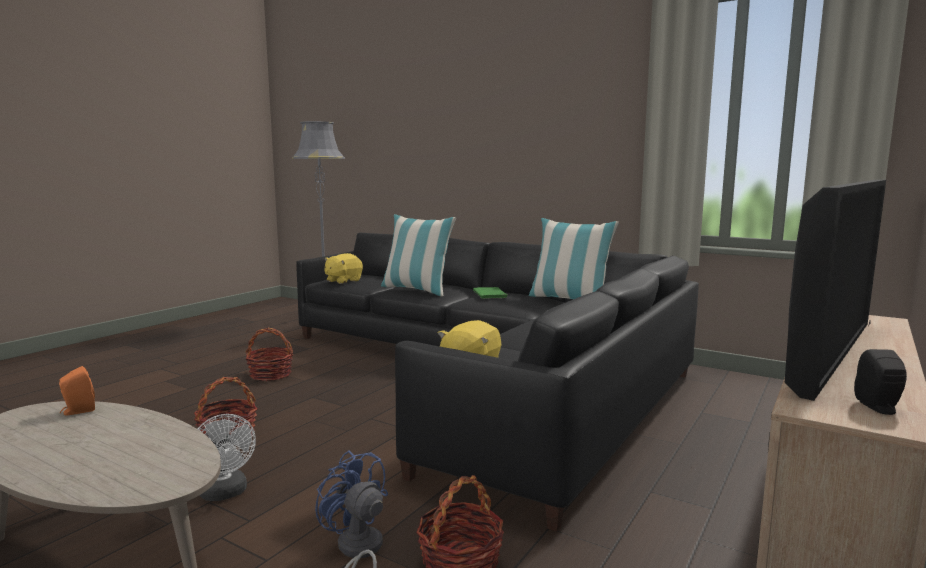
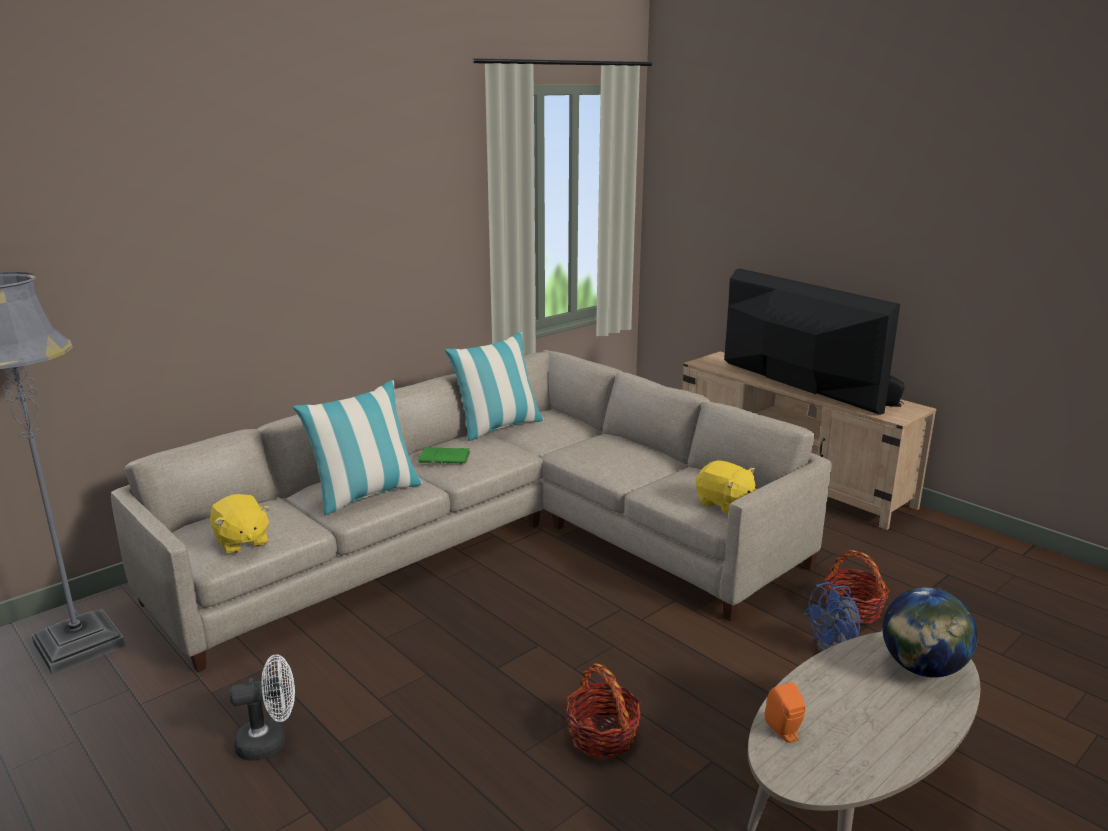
camera: 75 degrees left, 10 degrees up
white fan [198,414,256,501] -> white fan moved to [230,654,295,761]
basket [245,328,293,381] -> none
black sofa [296,233,699,532] -> beige sofa [111,350,832,672]
none -> globe [882,587,977,678]

